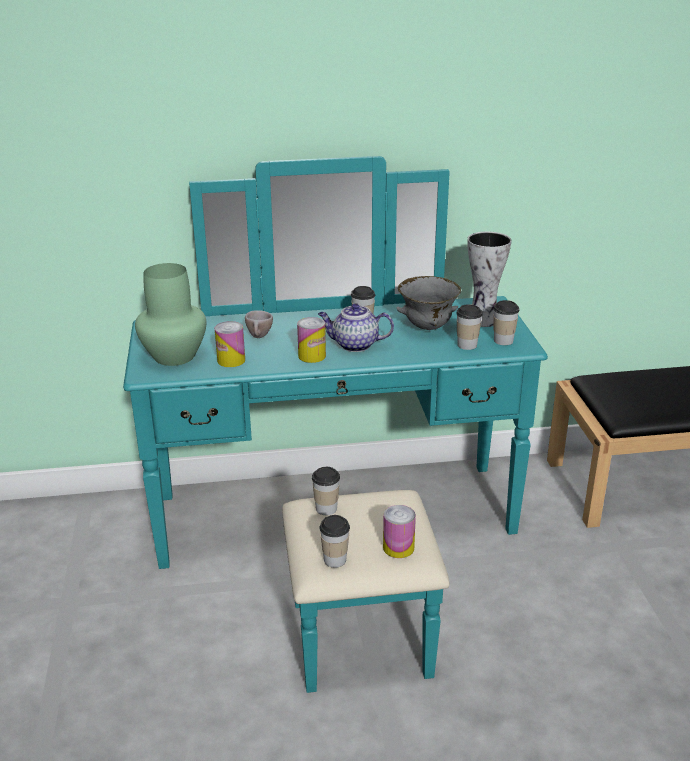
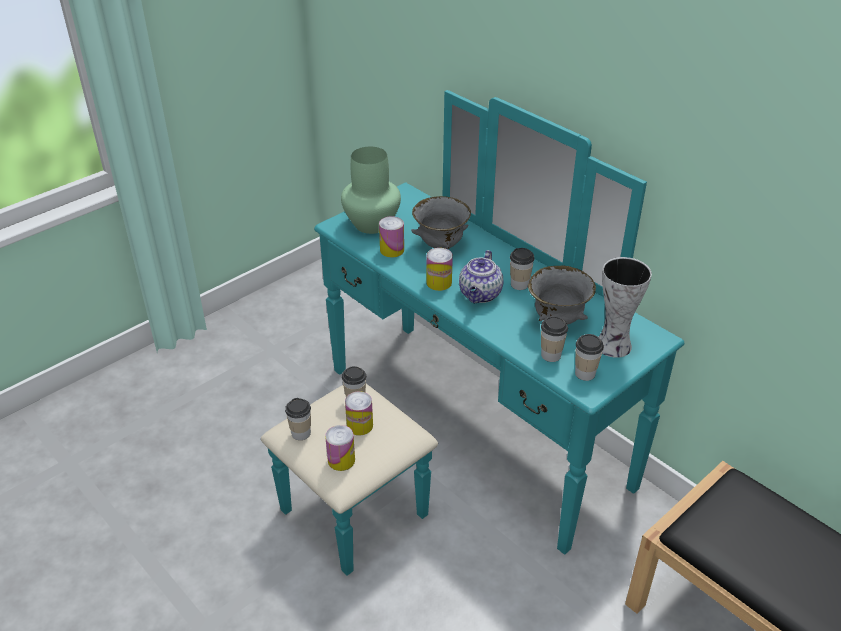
camera: 55 degrees right, 10 degrees up
beige cup [245,310,273,338] -> grey bowl [411,196,471,249]
teapot [318,303,394,352] -> teapot turned 135 degrees counterclockwise [459,250,504,303]
none -> can [345,391,373,436]

